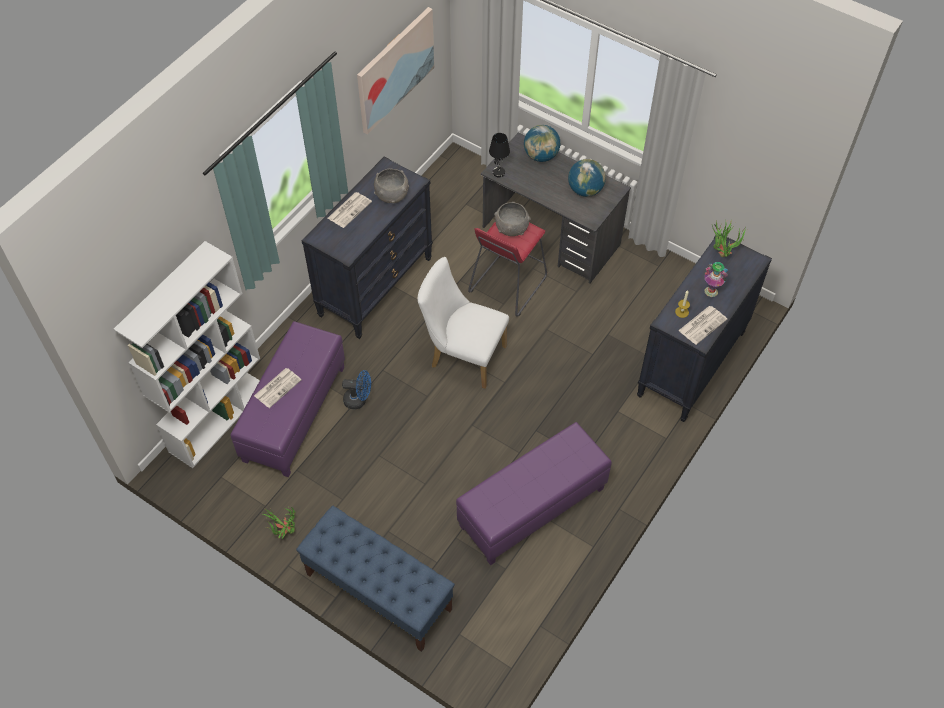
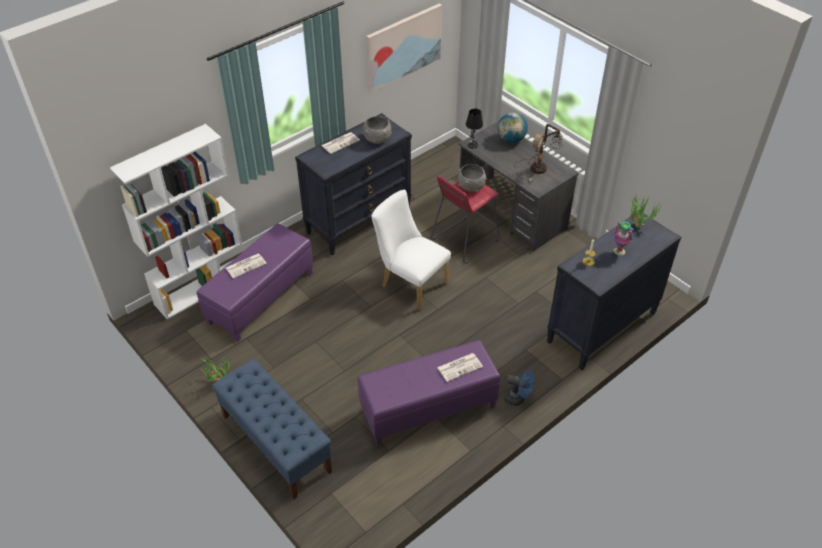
camera: 15 degrees right, 10 degrees down
blue fan [342,370,371,409] -> blue fan moved to [504,370,534,406]
globe [568,159,606,197] -> table lamp [514,124,563,182]
newspaper [678,306,727,345] -> newspaper moved to [437,353,483,382]

